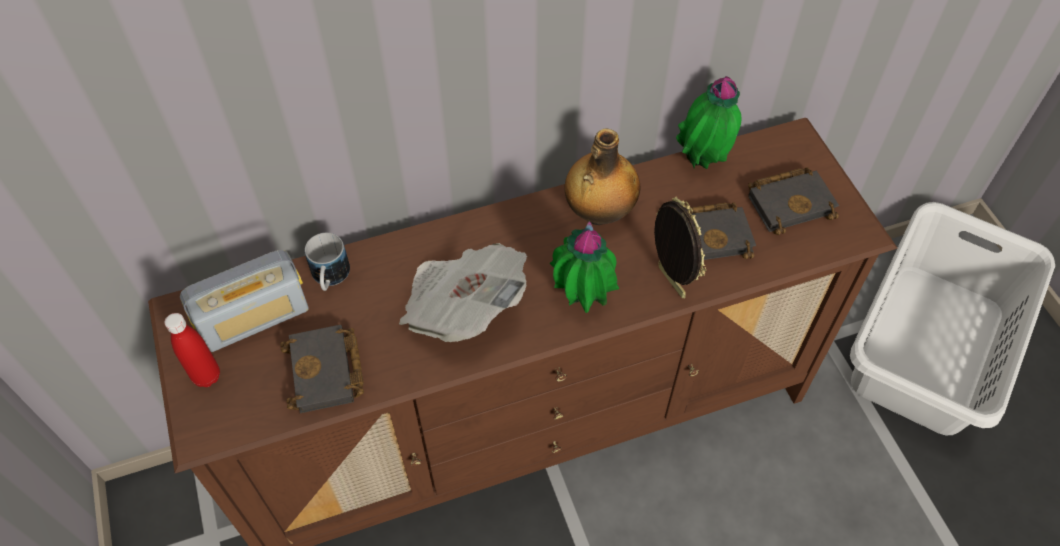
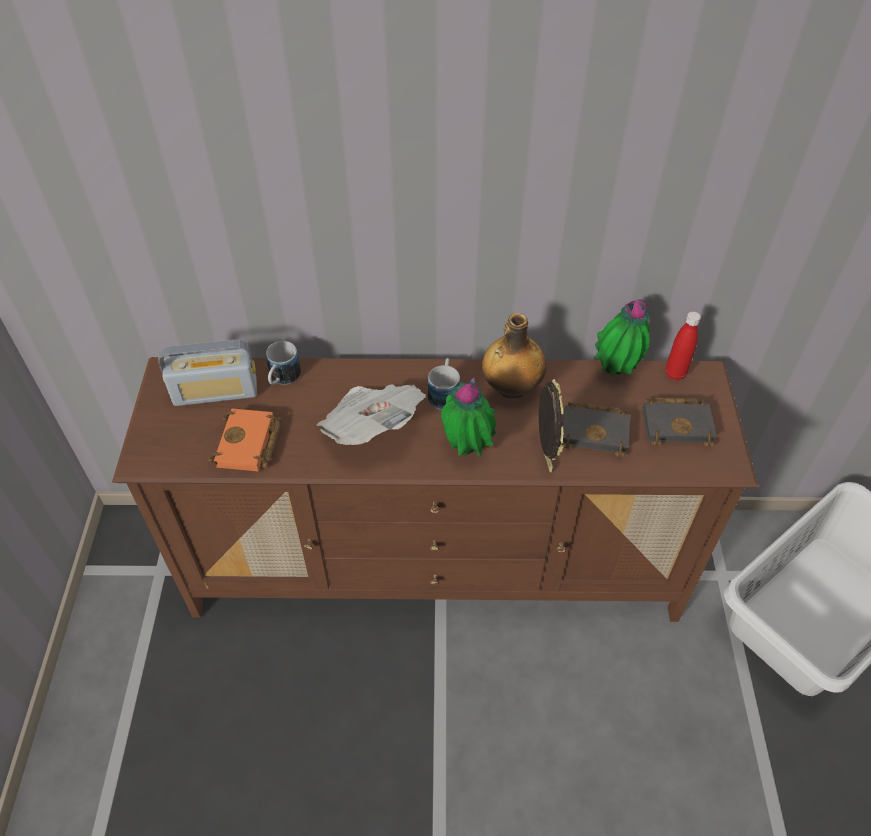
camera: 20 degrees right, 5 degrees down
red bottle [164,313,220,387] -> red bottle moved to [665,311,701,381]
black book [280,325,364,413] -> orange book [208,409,281,471]
none -> mug [428,358,460,410]

